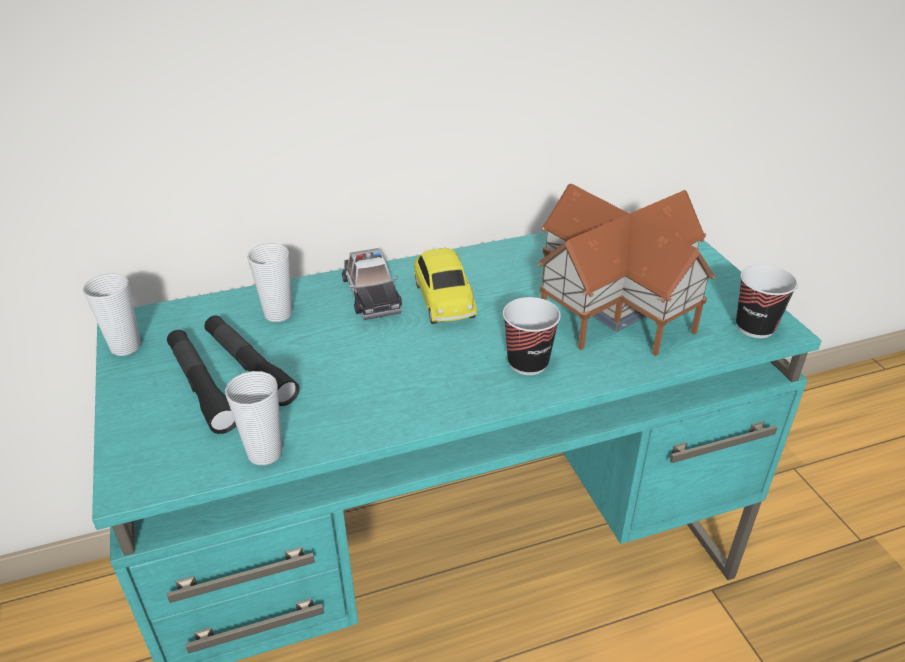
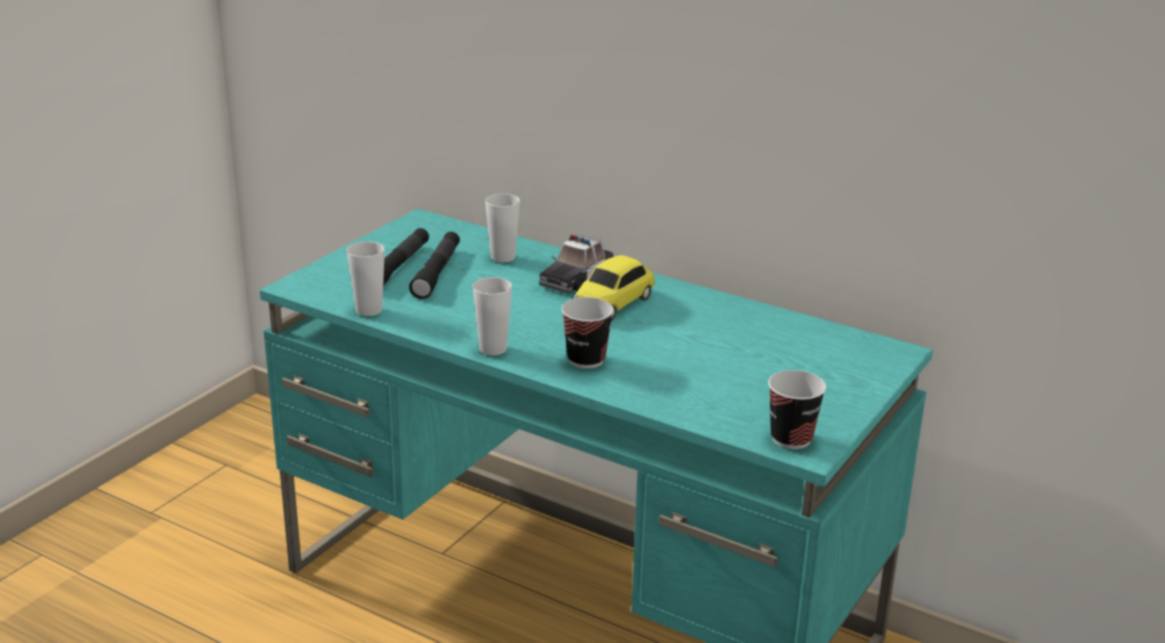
camera: 50 degrees right, 10 degrees down
cup [82,273,141,356] -> cup moved to [473,277,512,356]
toy house [538,184,716,356] -> none

